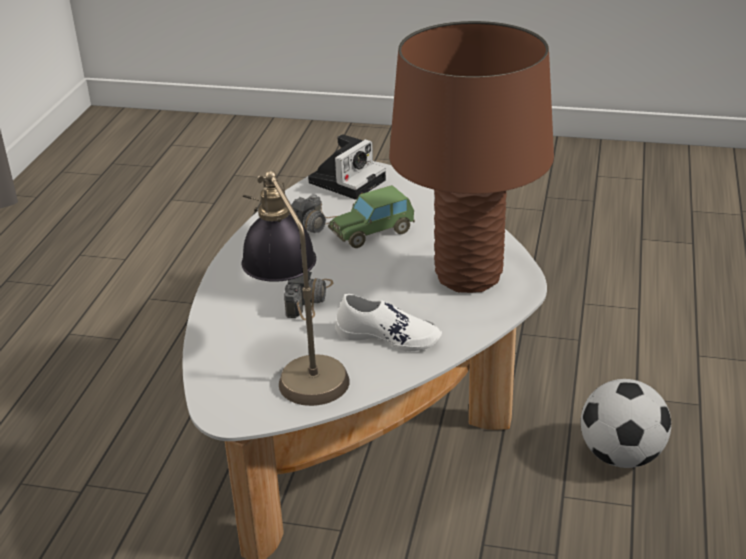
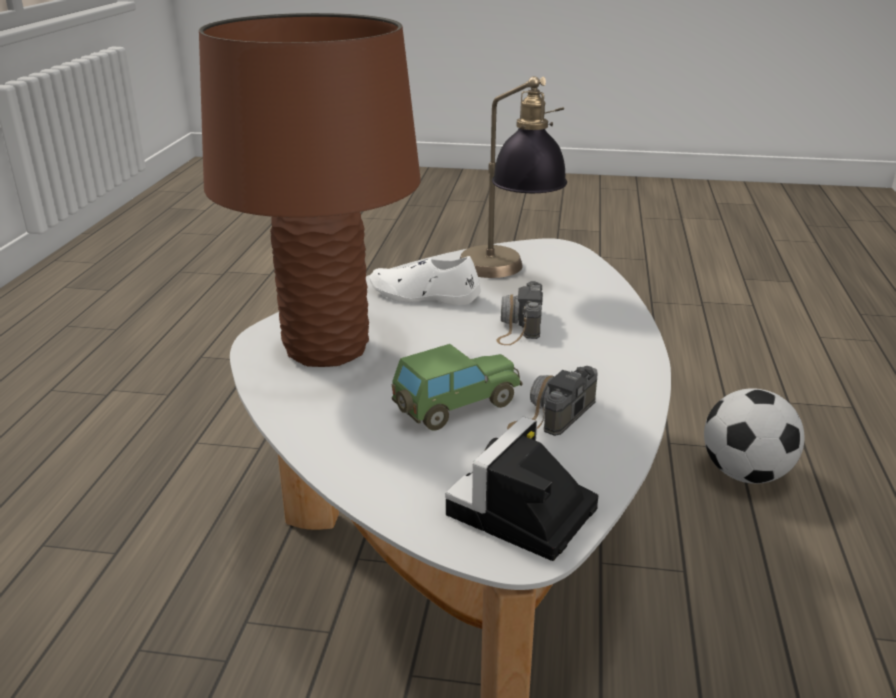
camera: 175 degrees right, 5 degrees down
football [581,379,671,468] -> football moved to [704,388,805,484]

